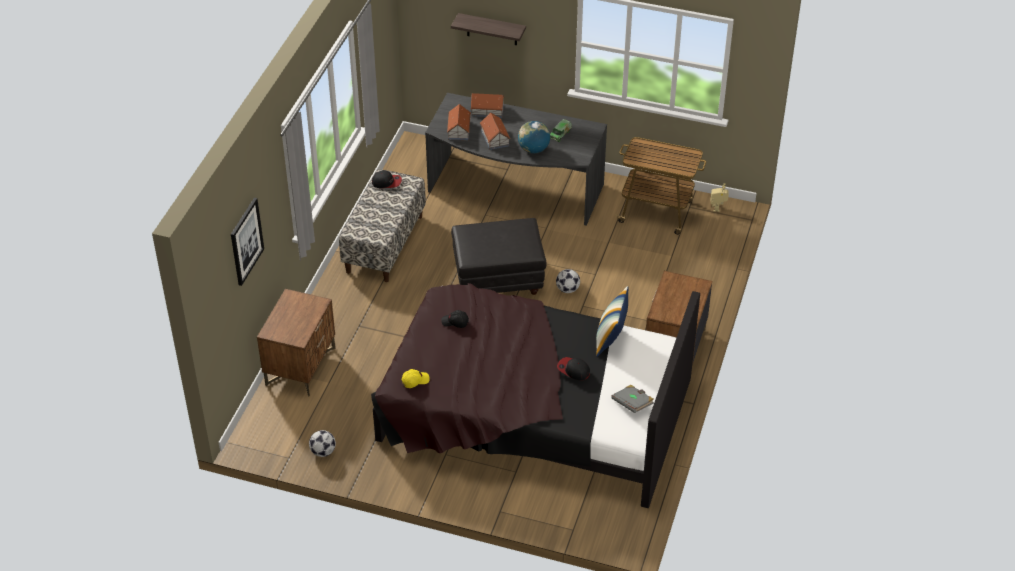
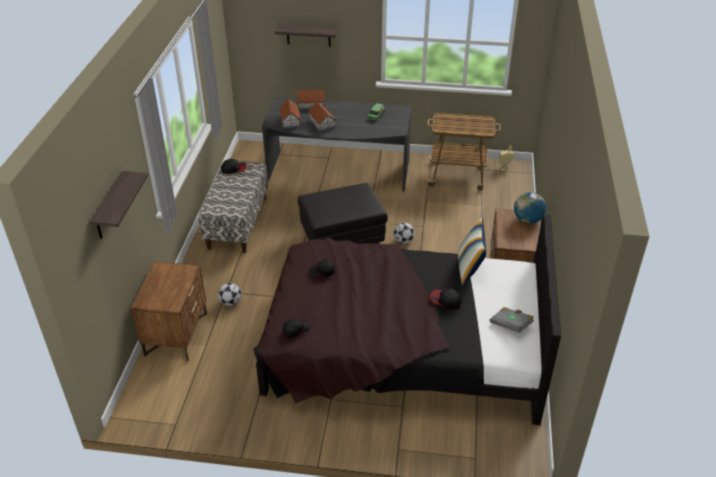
camera: 10 degrees left, 5 degrees down
picture [231,198,264,286] -> shelf [89,171,148,239]
football [309,430,336,457] -> football moved to [218,283,241,306]
yellow cap [402,369,430,388] -> black cap [283,318,310,337]
globe [518,121,550,153] -> globe moved to [514,192,546,224]

